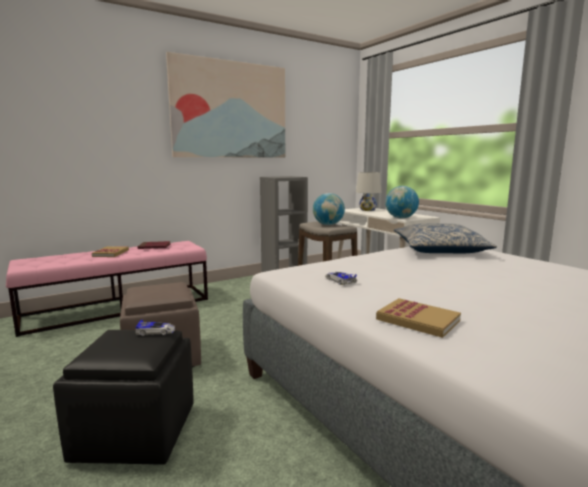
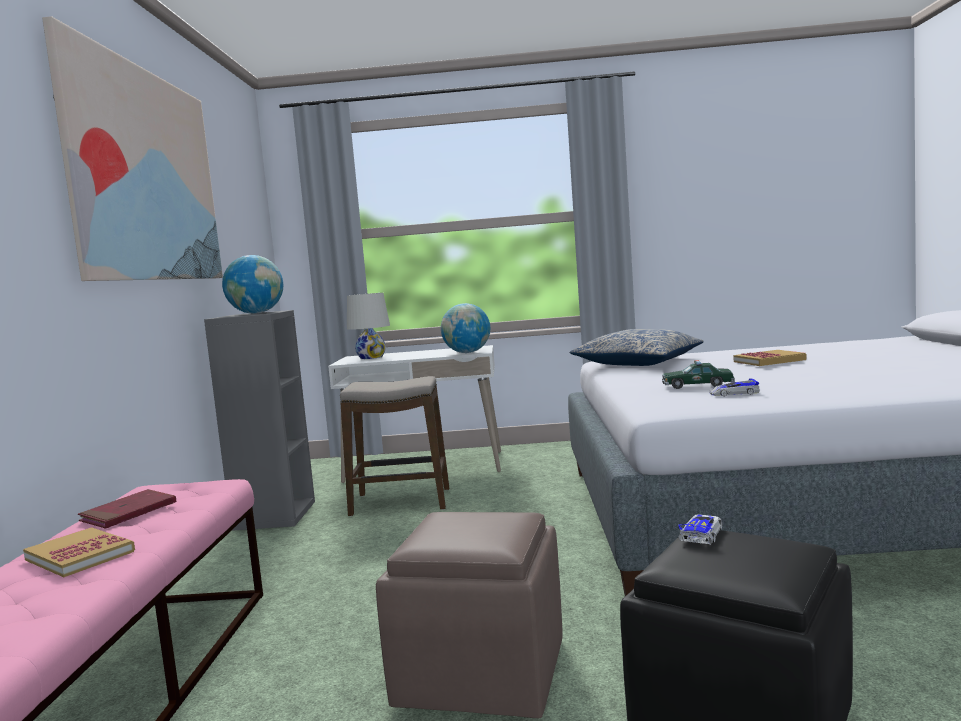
camera: 55 degrees left, 5 degrees down
globe [313,193,345,225] -> globe moved to [222,255,283,314]
book [376,298,461,338] -> book moved to [733,350,807,366]
none -> toy car [662,360,735,389]

